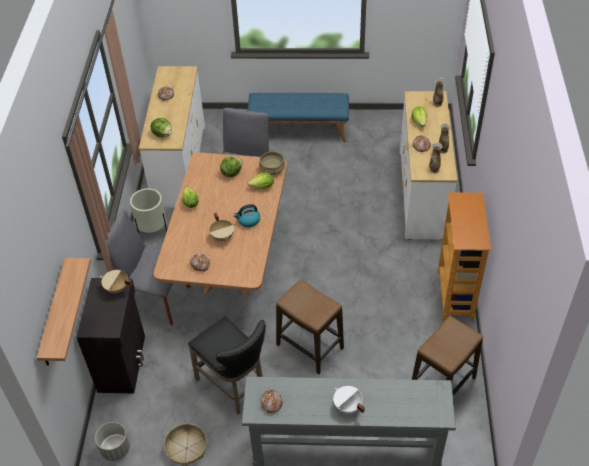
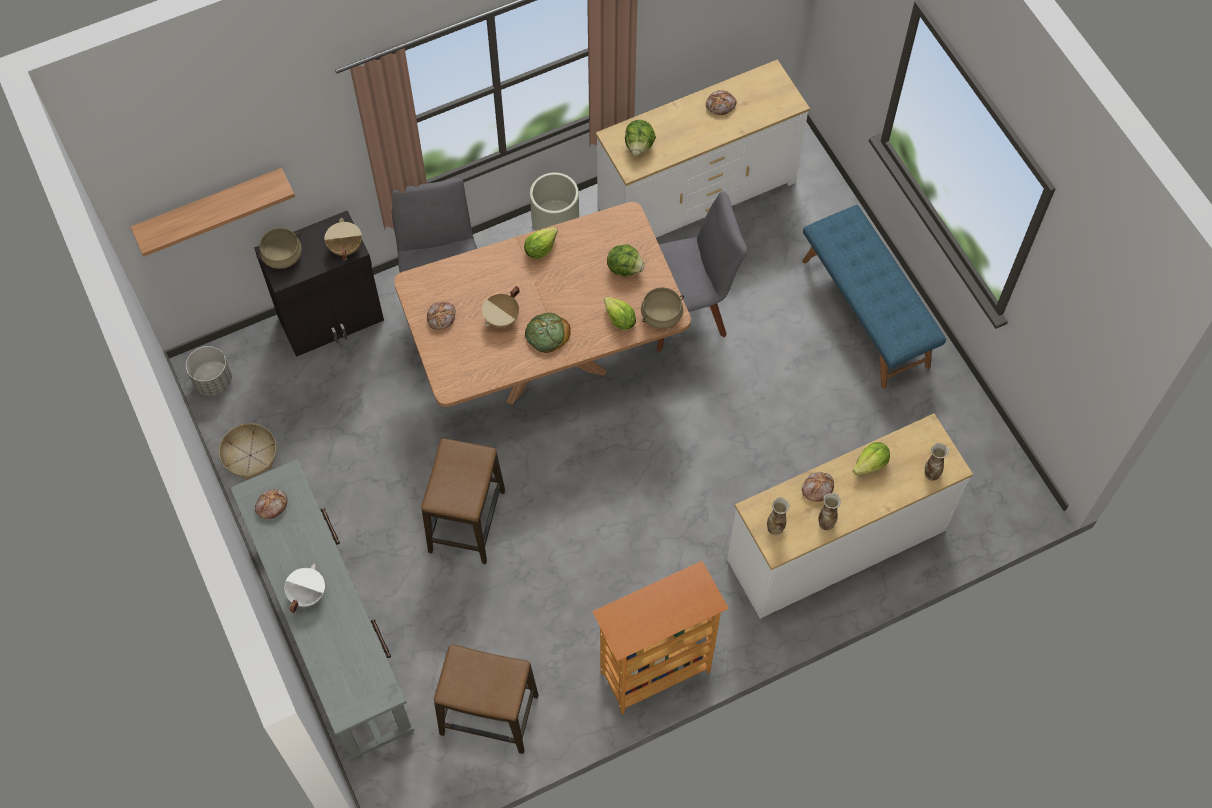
camera: 60 degrees right, 15 degrees up
black stool [188,316,266,415] -> none
kettle [234,204,260,227] -> bread [525,313,571,353]
none -> beige cooking pot [257,228,302,269]

